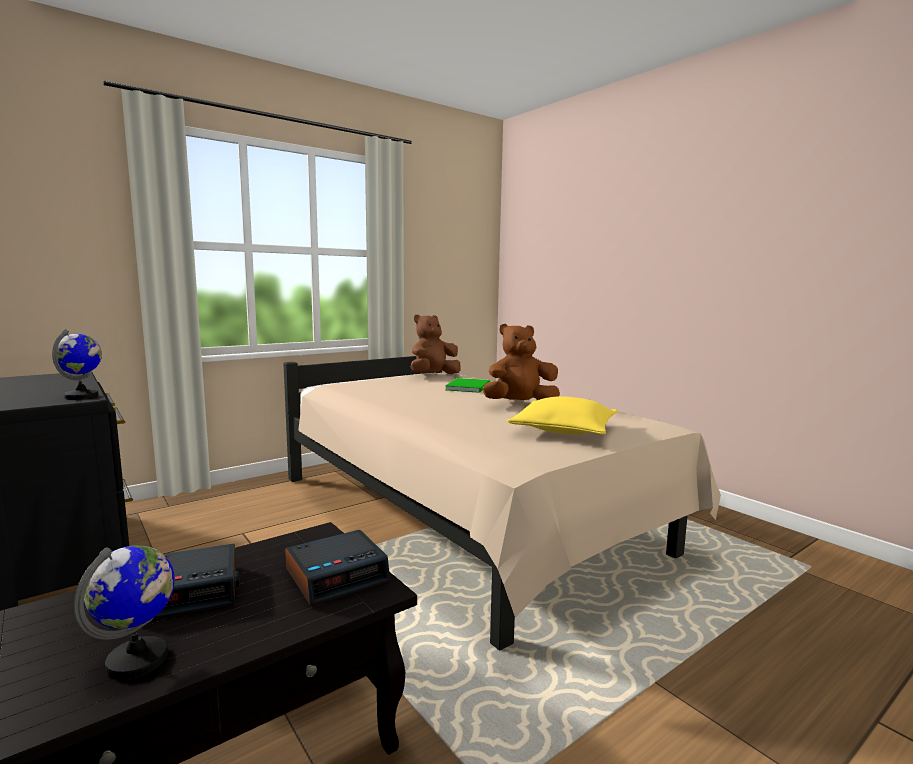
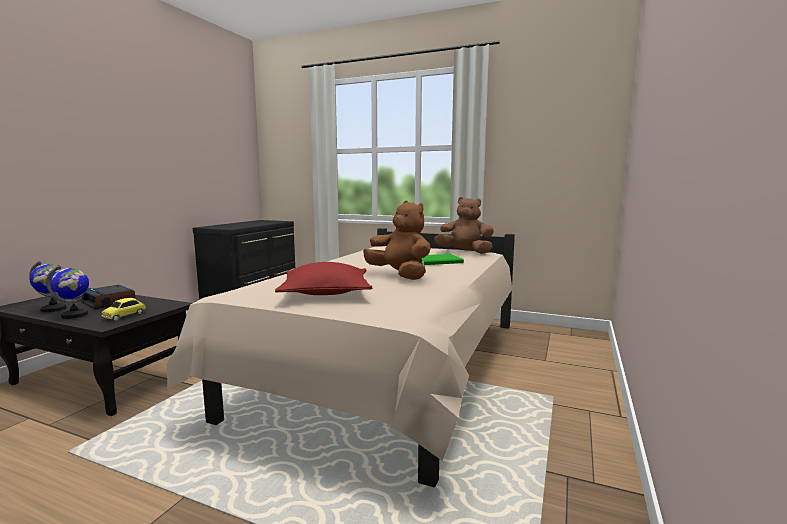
camera: 60 degrees right, 0 degrees up
globe [52,329,102,400] -> globe moved to [46,265,89,319]
alarm clock [285,530,390,606] -> toy car [101,298,146,321]
yellow pillow [507,396,618,435] -> red pillow [275,262,373,295]

